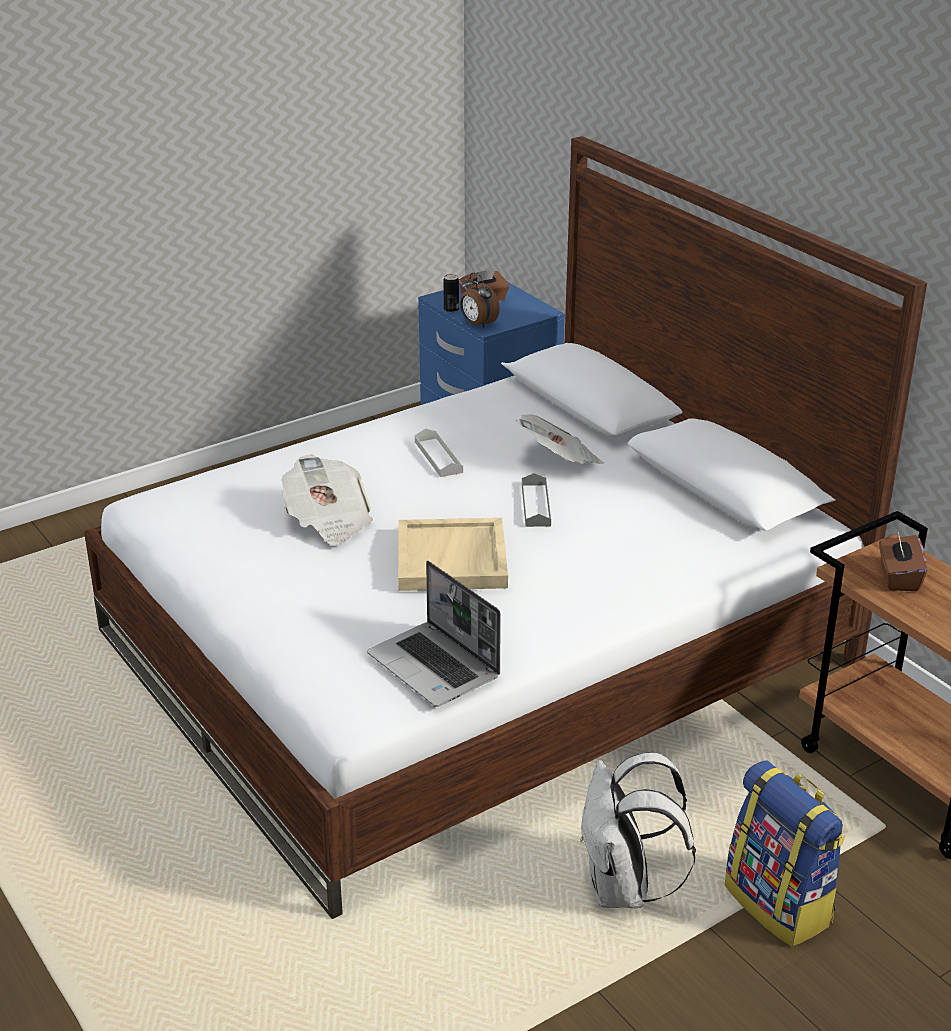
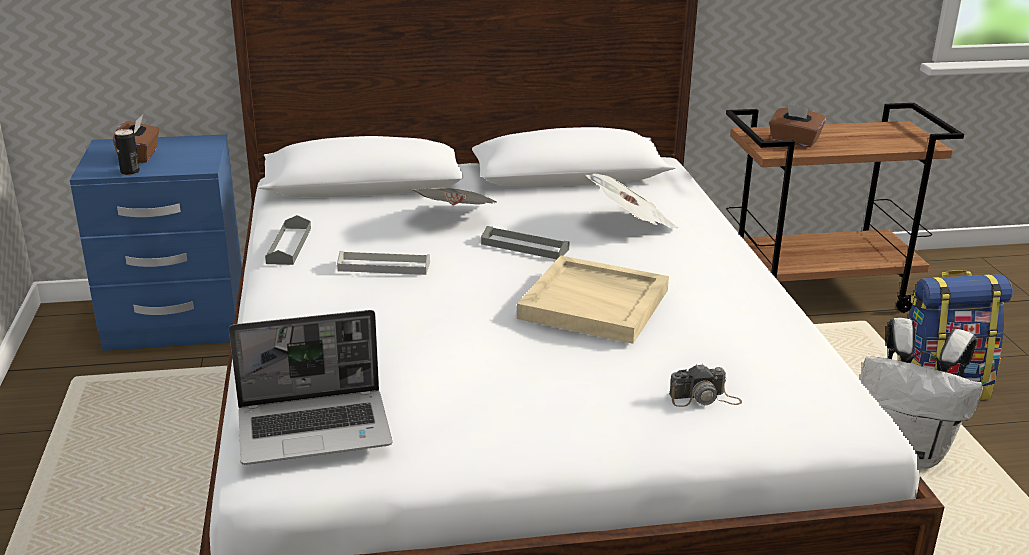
camera: 65 degrees left, 5 degrees down
newspaper [281,455,373,546] -> newspaper moved to [586,173,679,228]
laptop [367,561,501,707] -> laptop moved to [229,310,393,465]
alarm clock [460,272,500,328] -> none
none -> grey tray [265,215,311,265]
none -> camera [669,363,742,407]

